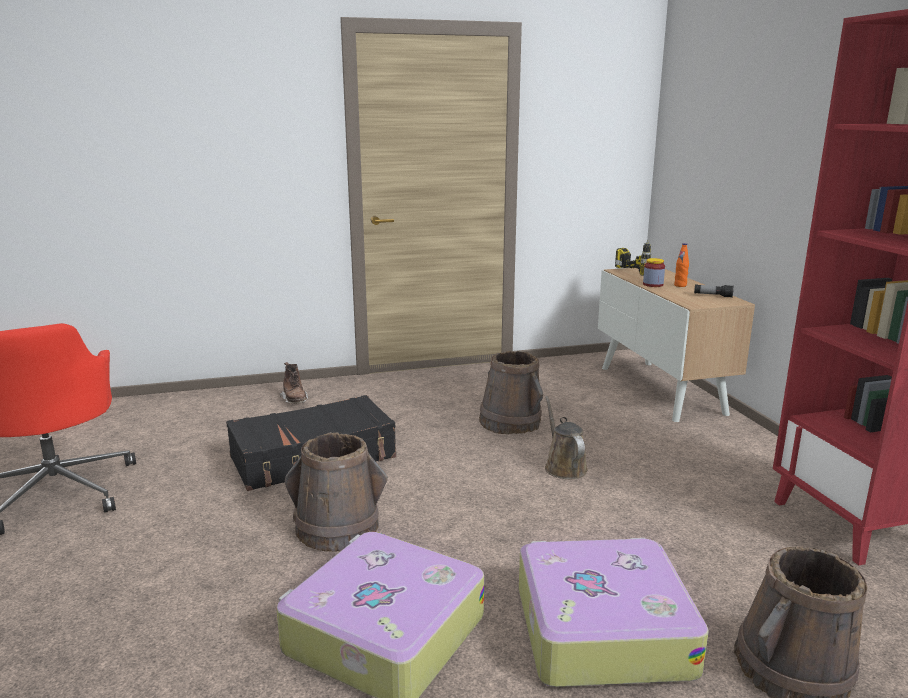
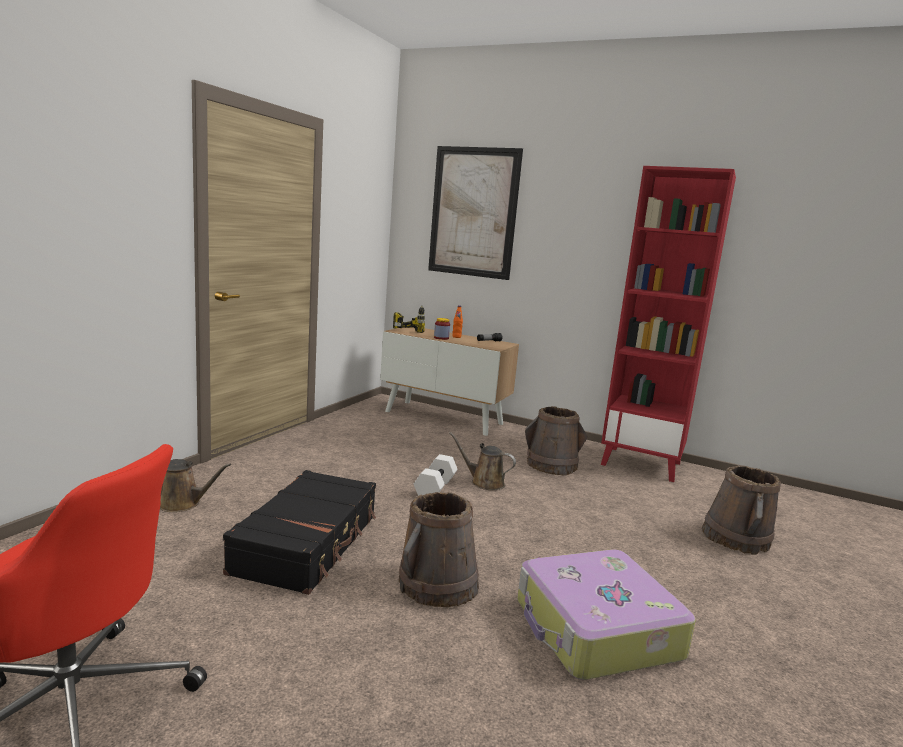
camera: 50 degrees left, 5 degrees down
brown boot [280,362,308,404] -> brown watering can [160,459,231,512]
brown bucket [479,351,543,434] -> brown bucket moved to [525,406,588,476]
suitcase [519,538,709,687] -> none
none -> white dumbbell [414,454,458,496]
none -> picture [428,146,523,280]

